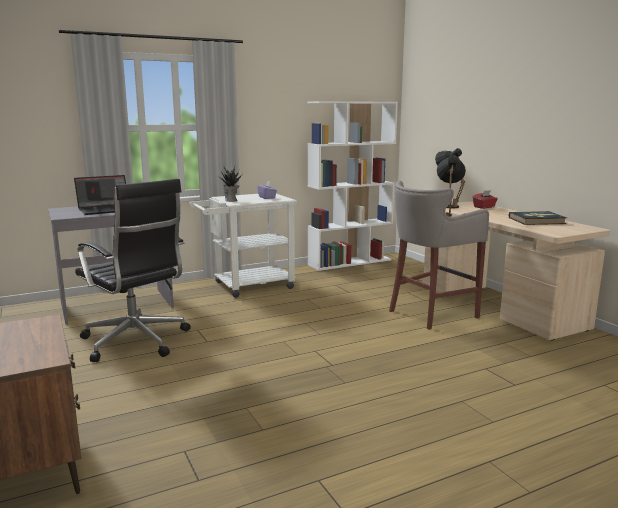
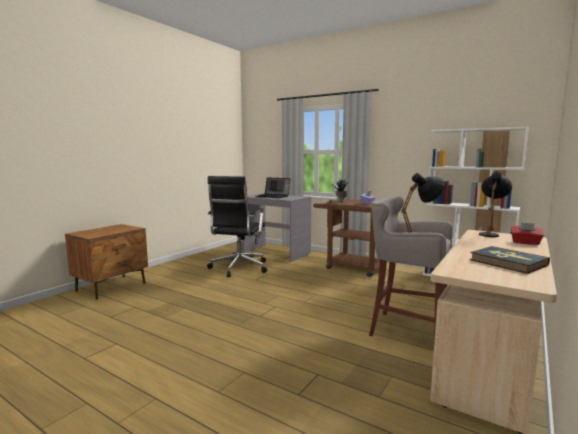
camera: 60 degrees right, 5 degrees down
white cart [189,194,297,298] -> brown cart [313,199,380,277]

